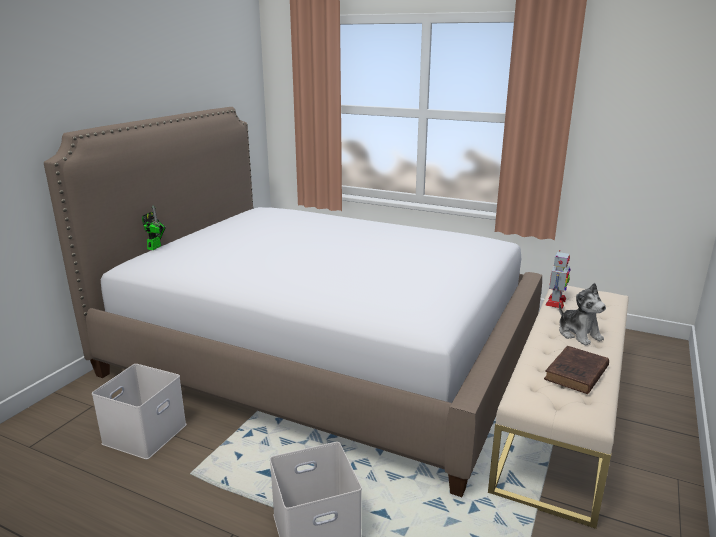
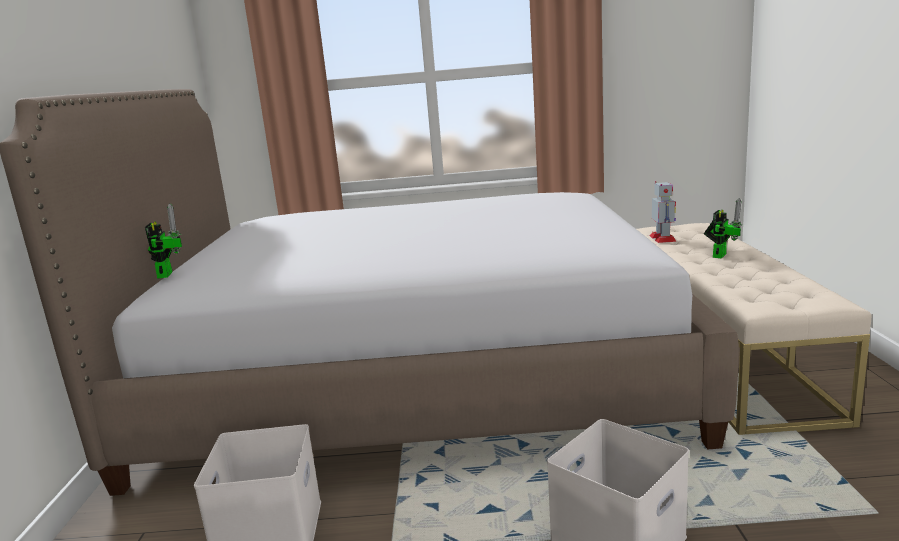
camera: 25 degrees left, 5 degrees down
brown book [544,346,609,394] -> none
plush toy [559,283,606,346] -> toy robot [704,198,742,258]

